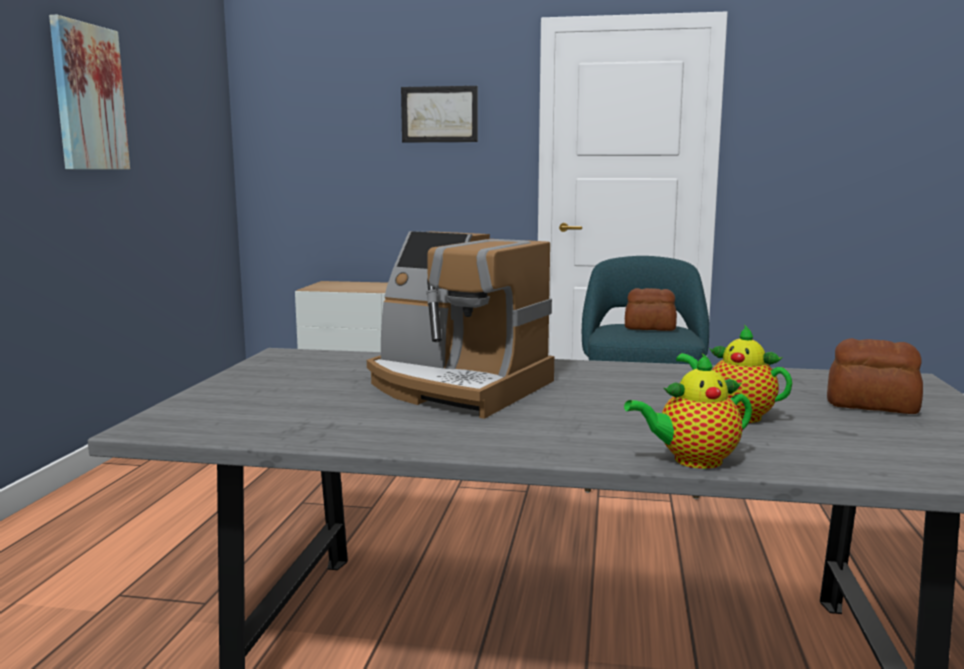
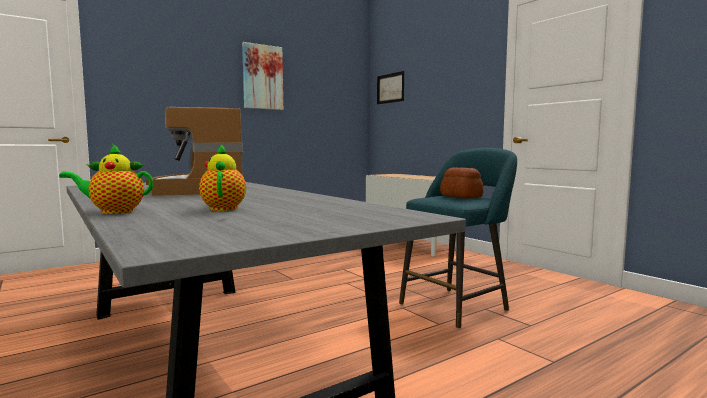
camera: 45 degrees right, 5 degrees down
picture [401,86,478,143] -> picture moved to [377,71,404,104]
teapot [624,353,752,469] -> teapot turned 45 degrees counterclockwise [59,144,153,214]
bread [827,338,923,414] -> none

